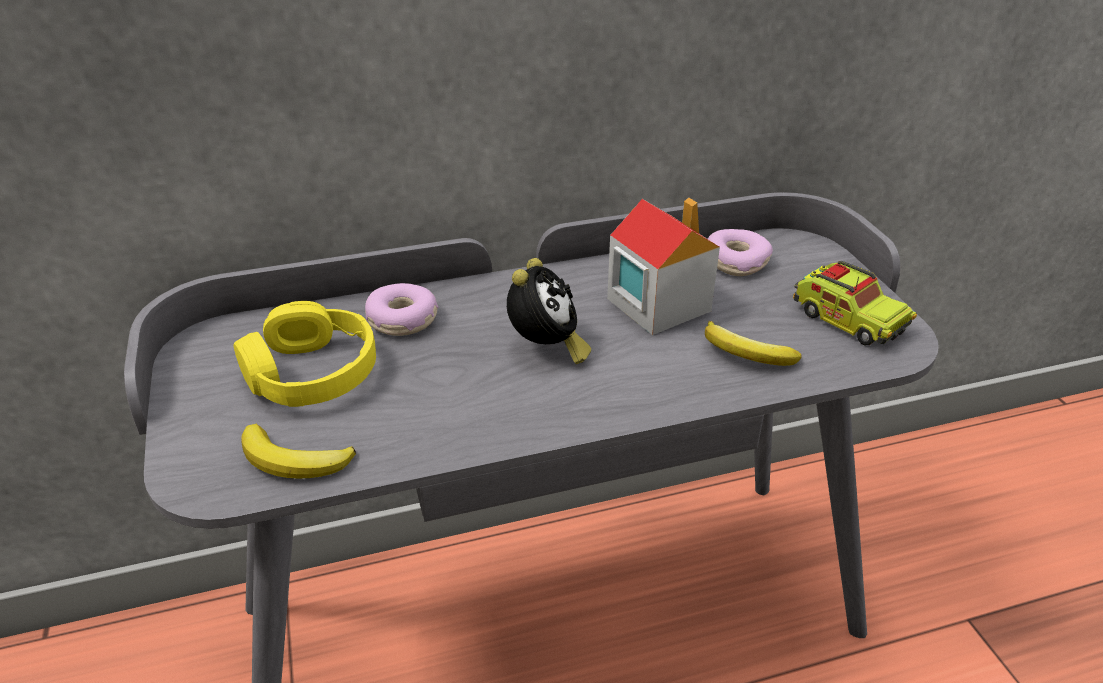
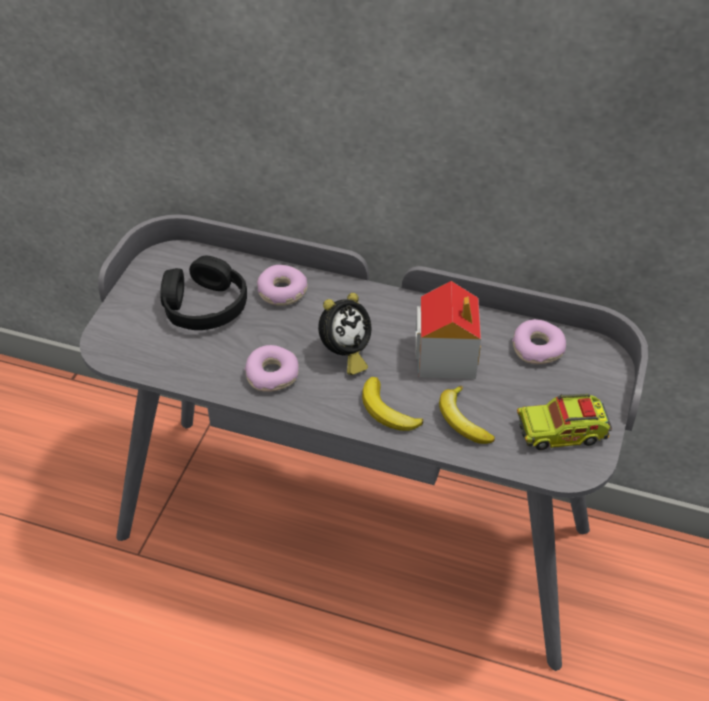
camera: 35 degrees right, 10 degrees up
yellow headphones [233,301,376,407] -> black headphones [160,256,247,330]
banana [241,424,356,479] -> banana moved to [362,377,423,431]
toy truck [793,261,917,345] -> toy truck turned 90 degrees clockwise [517,393,612,450]
none -> donut [244,345,299,392]

